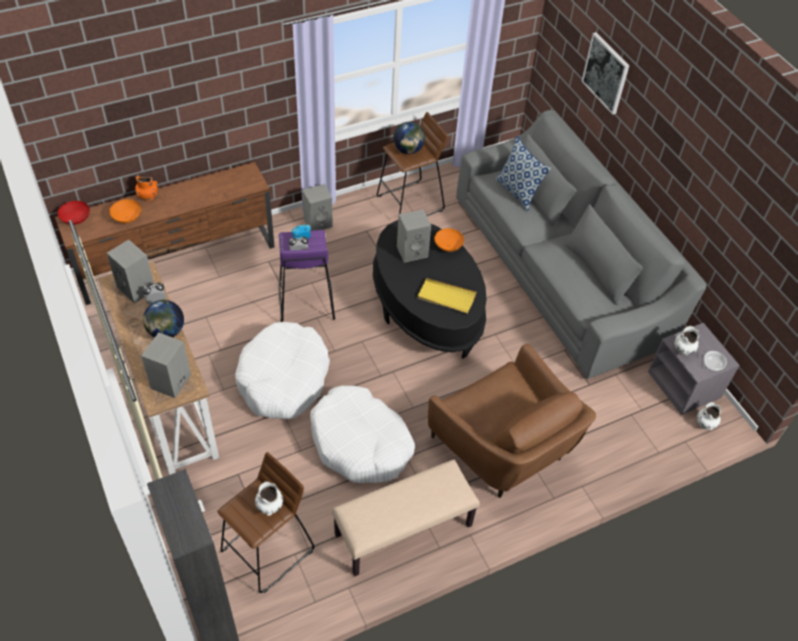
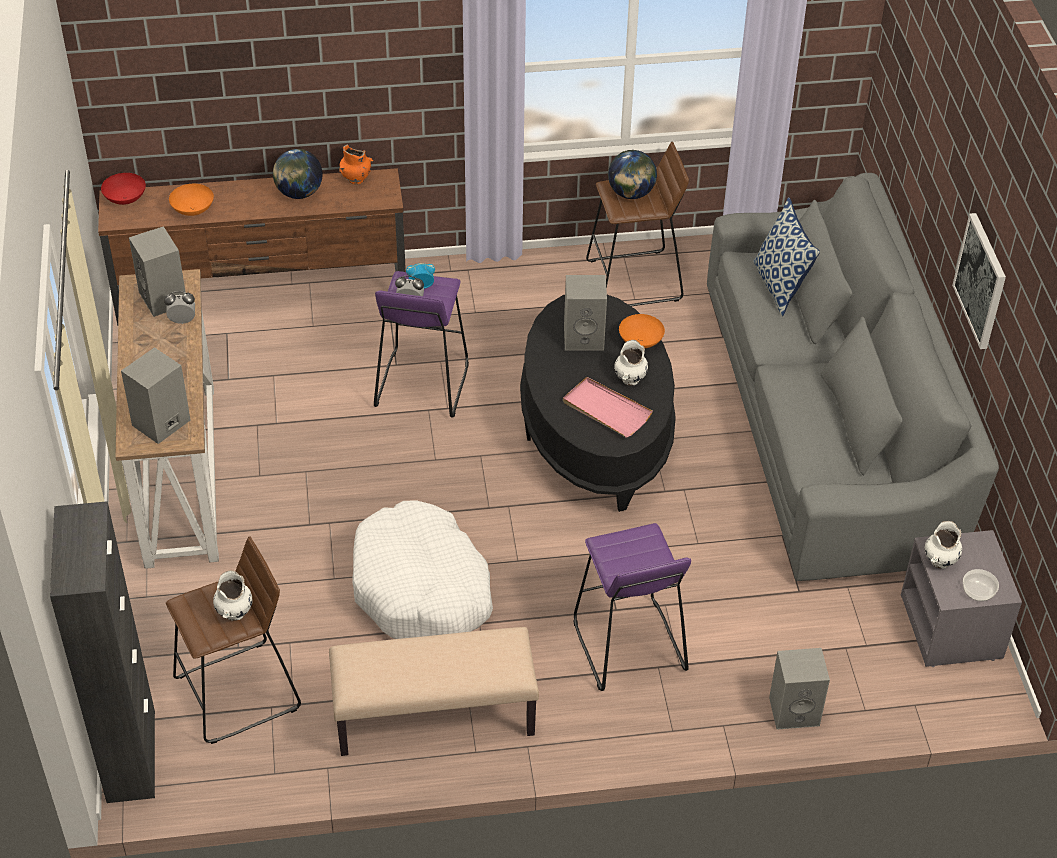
camera: 20 degrees right, 5 degrees down
orange vase [135,175,158,201] -> orange vase moved to [339,145,373,185]
globe [143,300,184,338] -> globe moved to [273,149,323,199]
white dog bed [235,322,330,419] -> none
grey speaker [302,184,333,231] -> grey speaker moved to [769,648,830,730]
yellow tray [417,278,477,314] -> pink tray [563,377,653,438]
brown armchair [428,344,596,498] -> purple stool [574,523,691,691]
picture [581,32,630,115] -> picture moved to [952,213,1006,349]
white vase [697,402,721,430] -> white vase moved to [614,340,648,385]

